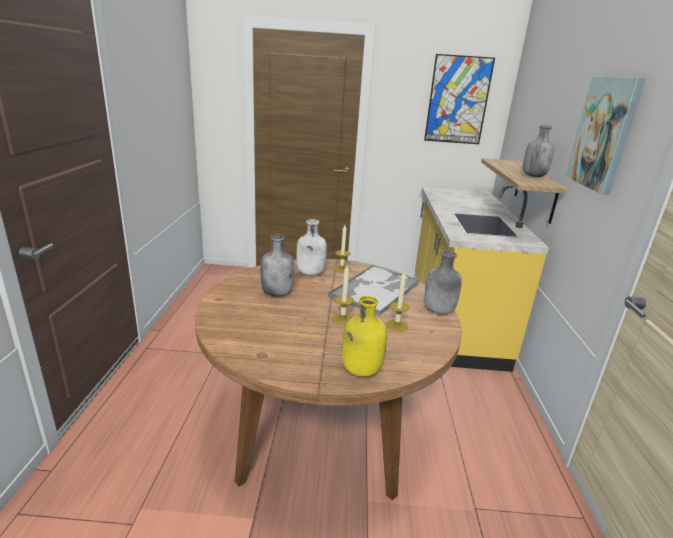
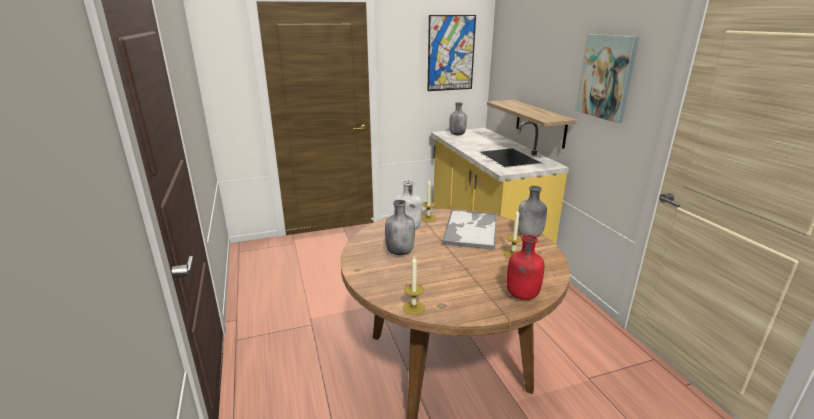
camera: 20 degrees left, 0 degrees up
candle [332,266,354,325] -> candle moved to [403,255,425,315]
yellow bottle [342,296,387,377] -> red bottle [507,235,544,300]
grey bottle [523,125,555,177] -> grey bottle moved to [449,102,467,135]

